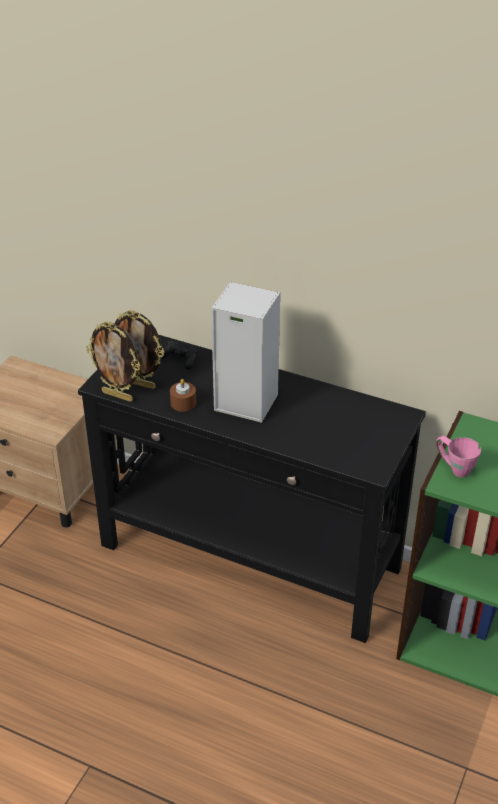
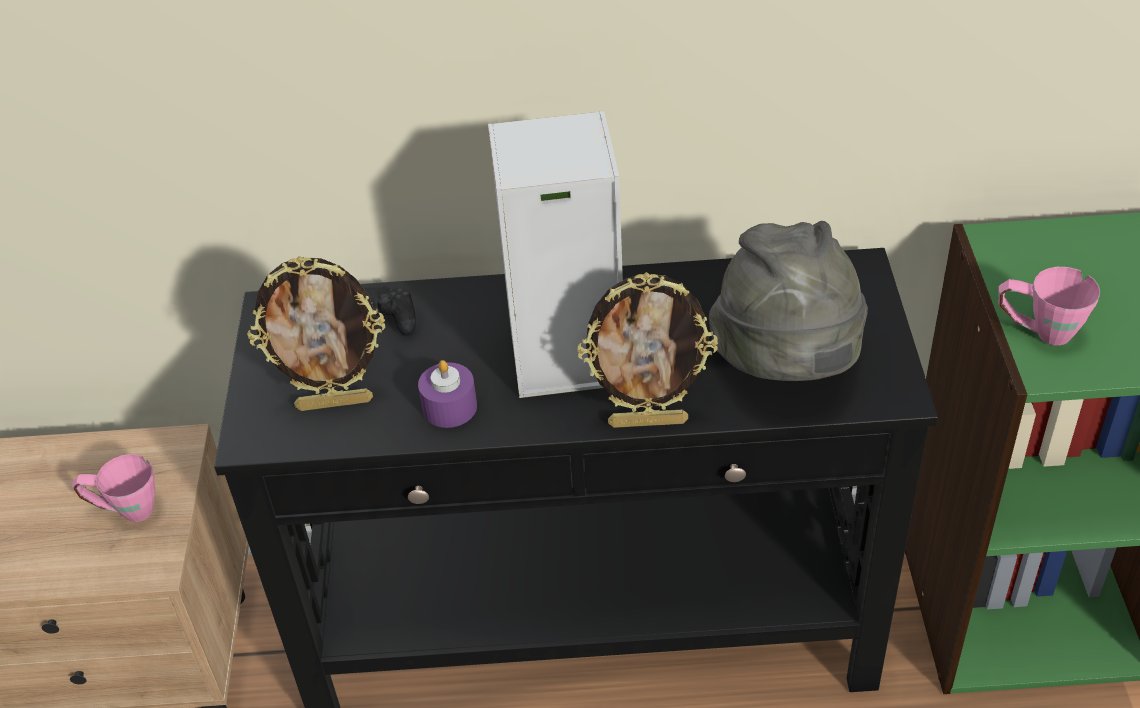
camera: 25 degrees left, 5 degrees up
picture frame [86,321,141,402] -> picture frame moved to [577,272,718,428]
brown candle [170,379,196,412] -> purple candle [418,360,477,428]
none -> pink mug [72,454,155,522]
none -> grey hat [709,221,868,381]

